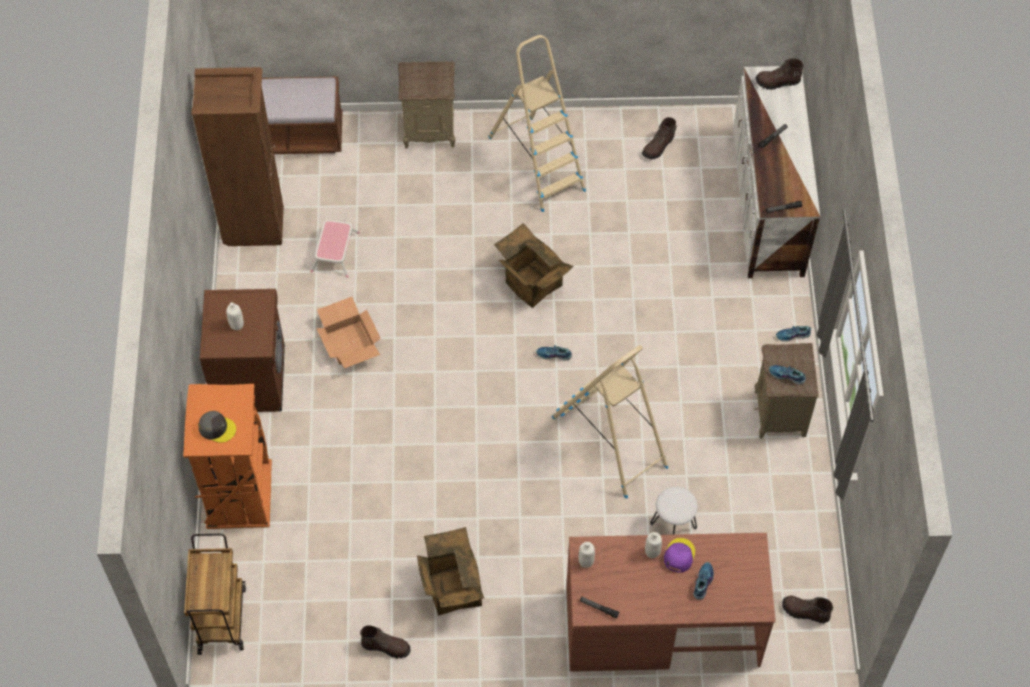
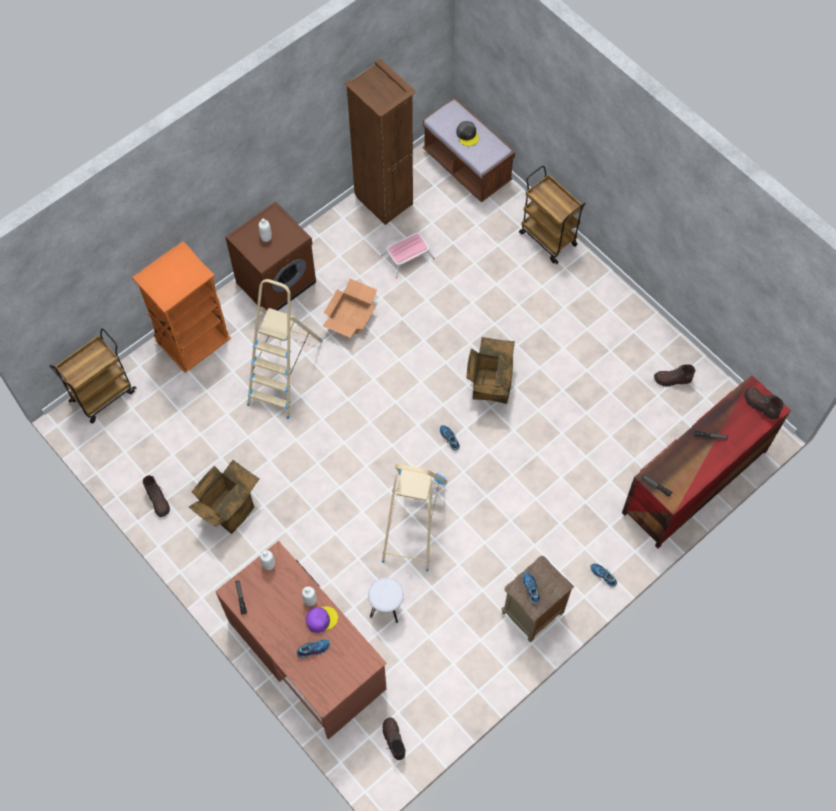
camera: 50 degrees right, 5 degrees up
grey cap [198,411,236,443] -> grey cap moved to [456,121,479,146]
beige nightstand [398,61,456,149] -> brown cart [519,166,586,264]
beige step ladder [488,35,586,212] -> beige step ladder moved to [247,279,323,419]
white cabinet [733,66,820,278] -> red cabinet [622,375,791,549]

